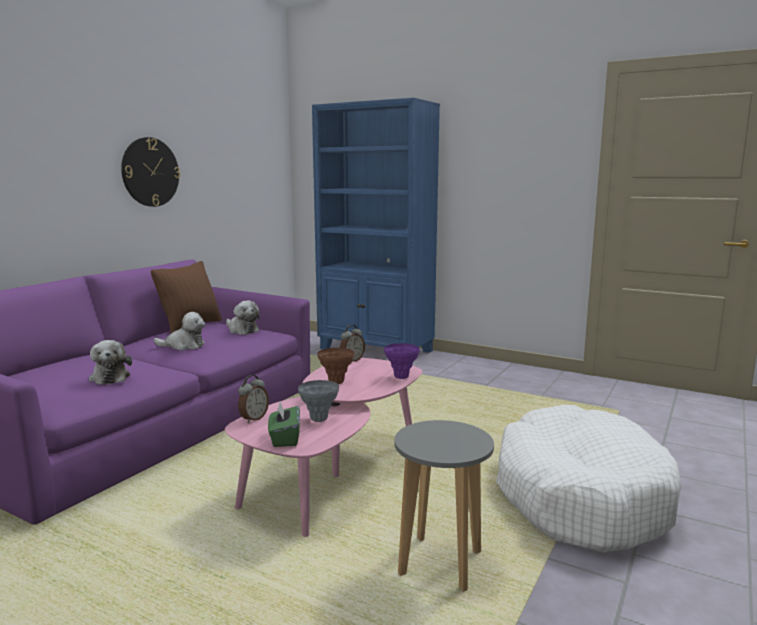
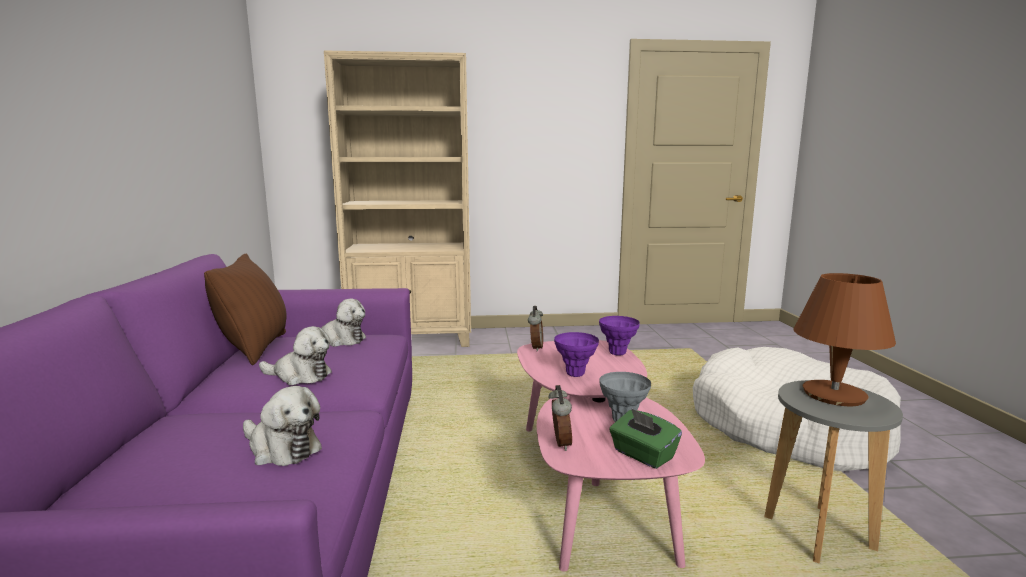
camera: 35 degrees left, 0 degrees up
wall clock [121,137,180,207] -> none
plush toy [153,312,205,351] -> plush toy turned 45 degrees clockwise [259,326,332,385]
blue bookcase [312,98,440,353] -> beige bookcase [324,51,471,347]
brown vase [317,348,354,384] -> purple vase [554,332,599,377]
none -> brown table lamp [793,273,896,406]

